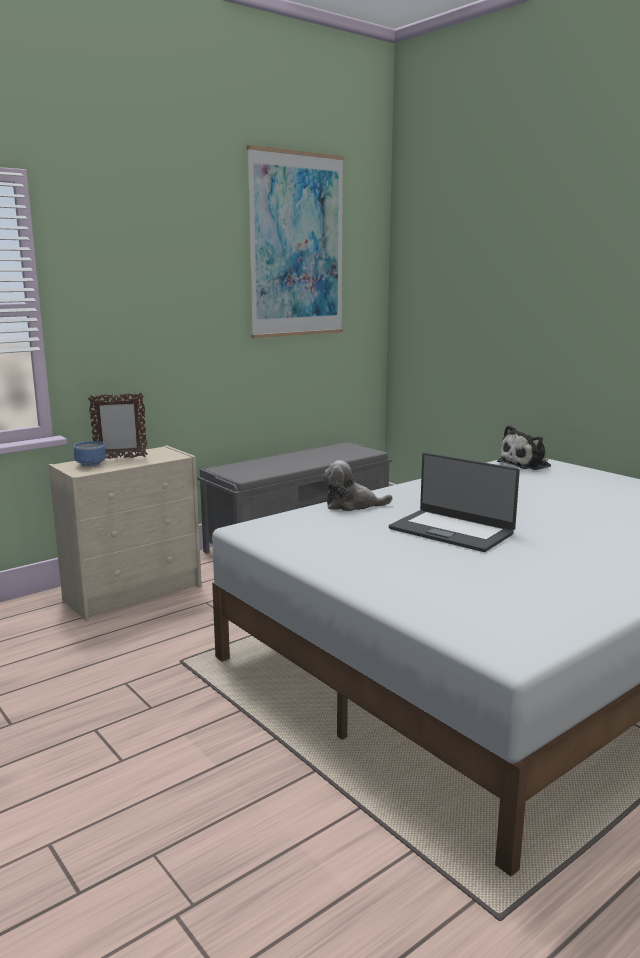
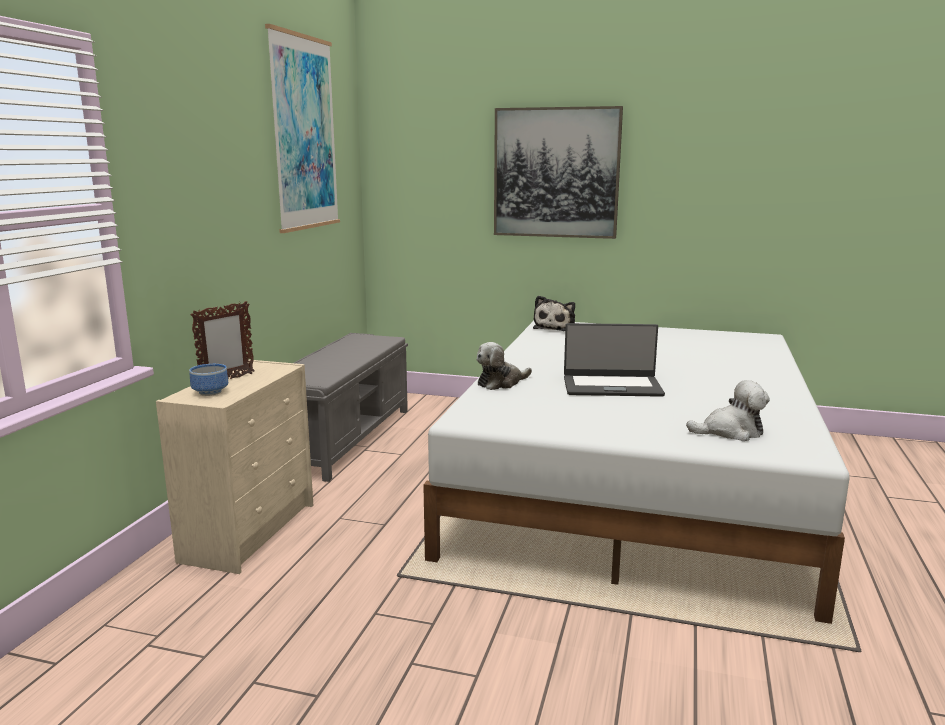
camera: 35 degrees left, 0 degrees up
none -> picture [494,106,623,239]
none -> plush toy [686,380,770,441]

